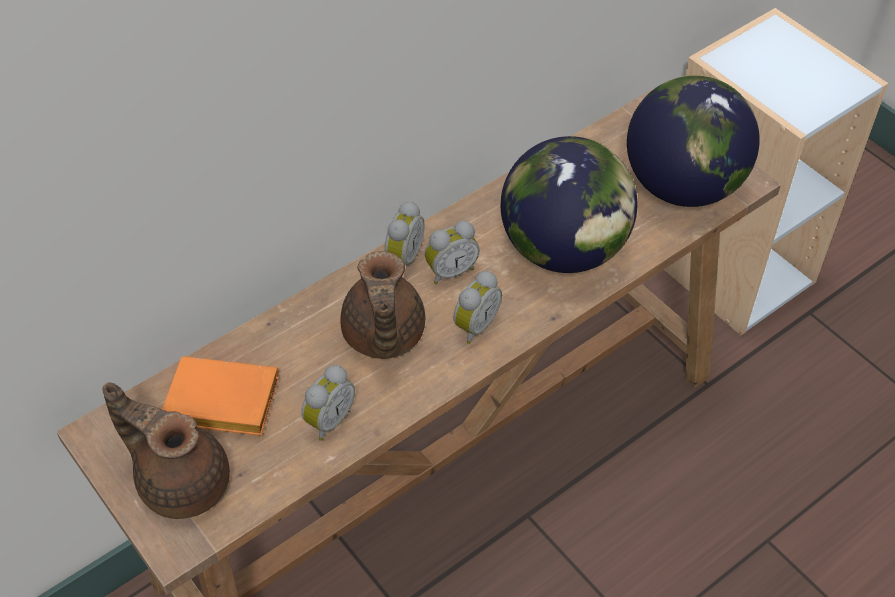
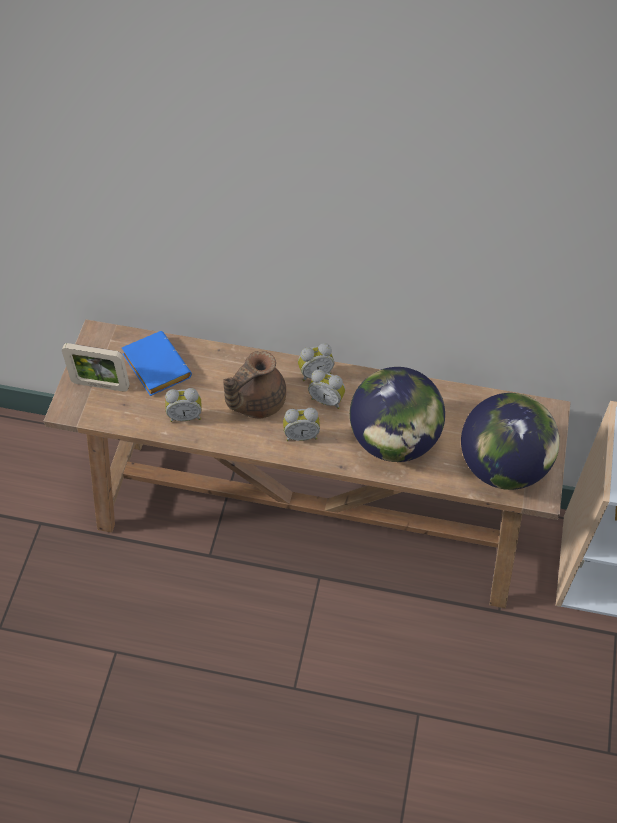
camera: 50 degrees right, 5 degrees up
brown teapot [103,382,230,519] -> picture frame [62,343,130,392]
orange book [162,356,279,436] -> blue book [122,331,192,396]

